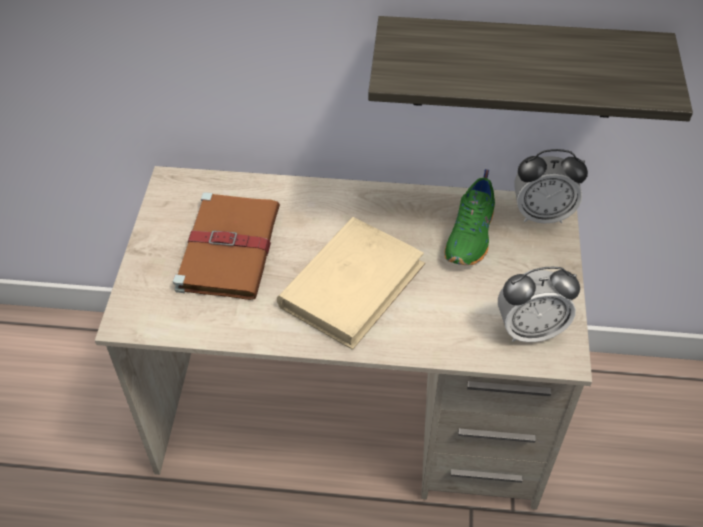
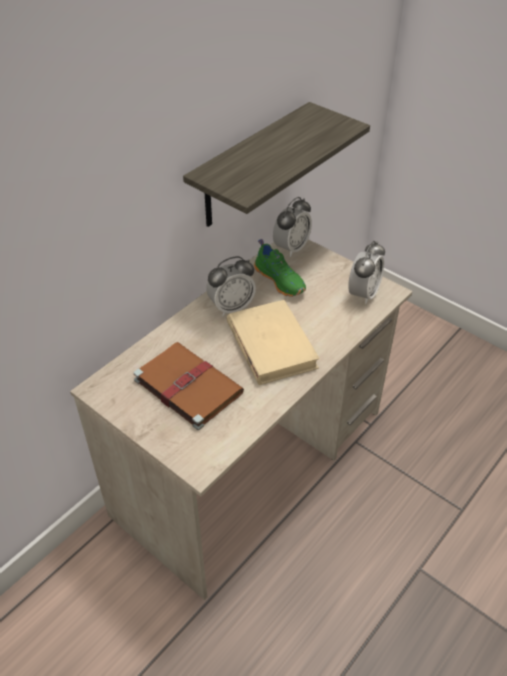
camera: 55 degrees left, 5 degrees down
none -> alarm clock [206,256,256,316]

